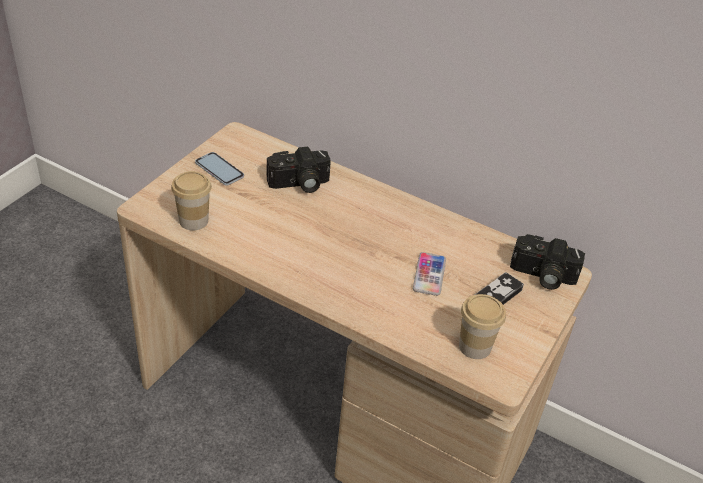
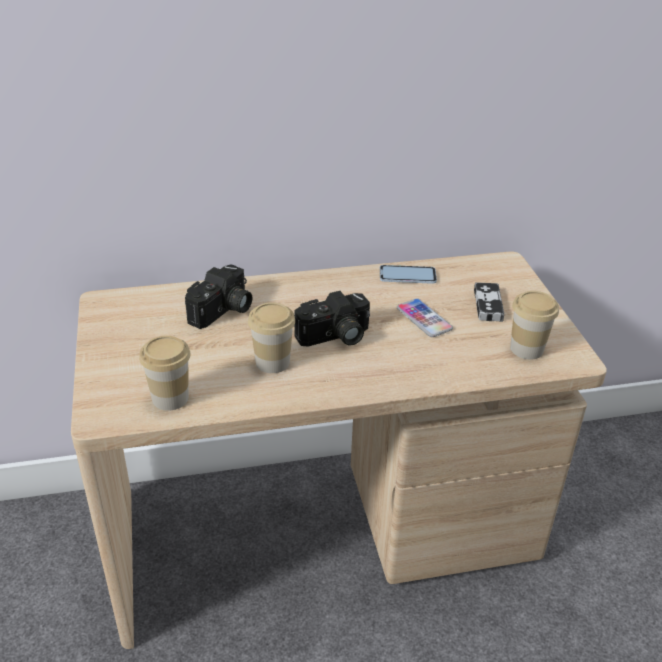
camera: 40 degrees left, 5 degrees down
phone [195,152,244,186] -> phone moved to [380,265,437,284]
camera [510,234,585,290] -> camera moved to [294,291,370,346]
none -> cup [248,302,295,373]

